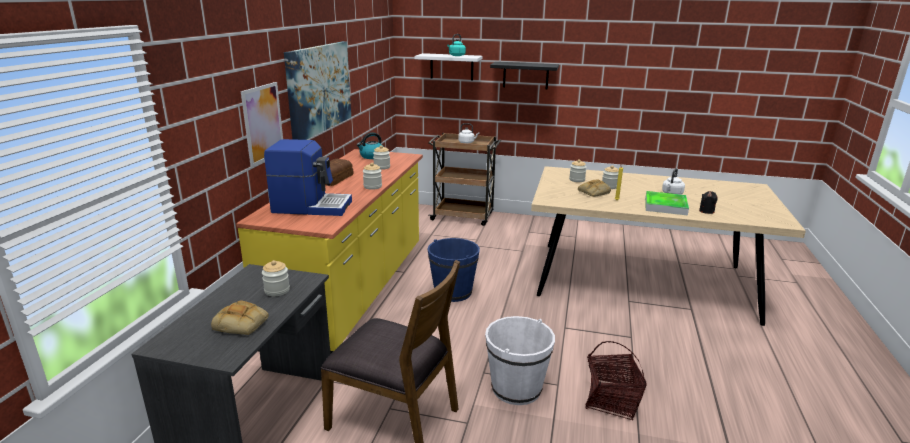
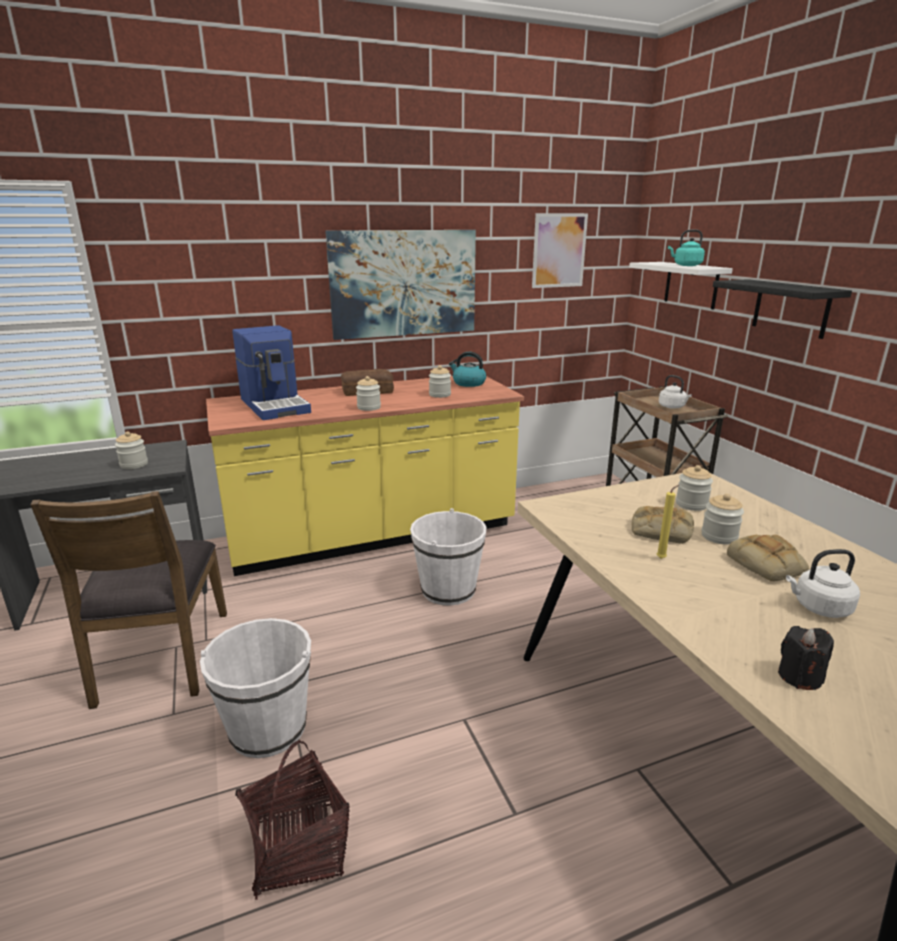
camera: 55 degrees right, 0 degrees up
bread [211,300,269,335] -> bread moved to [727,535,810,581]
picture [241,82,283,167] -> picture moved to [532,213,588,288]
blue bucket [427,238,480,302] -> white bucket [410,508,486,606]
tray [645,191,689,216] -> none

